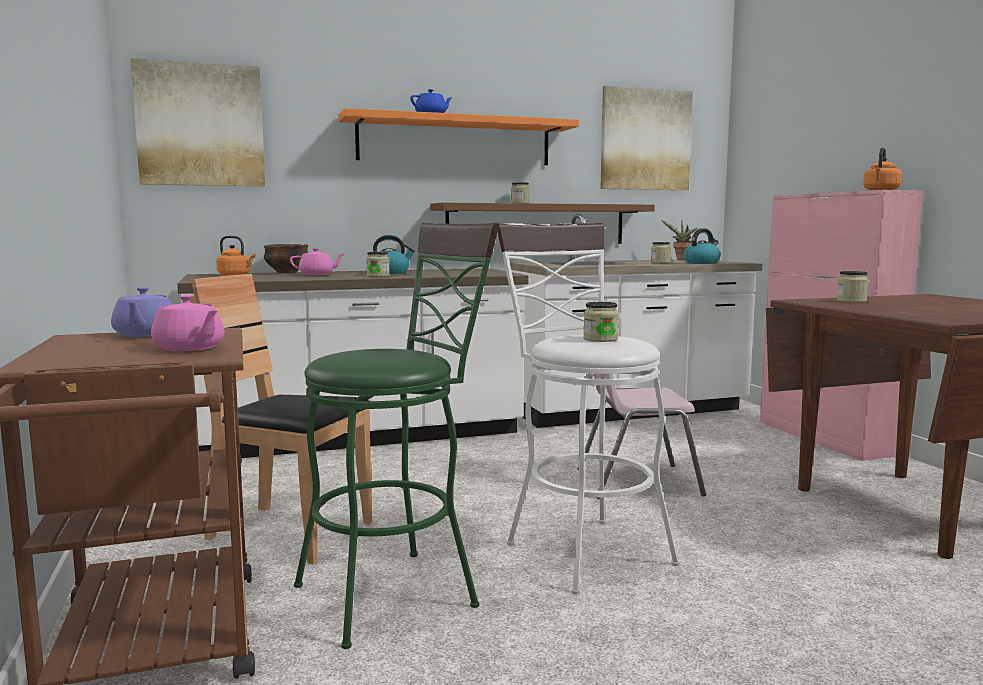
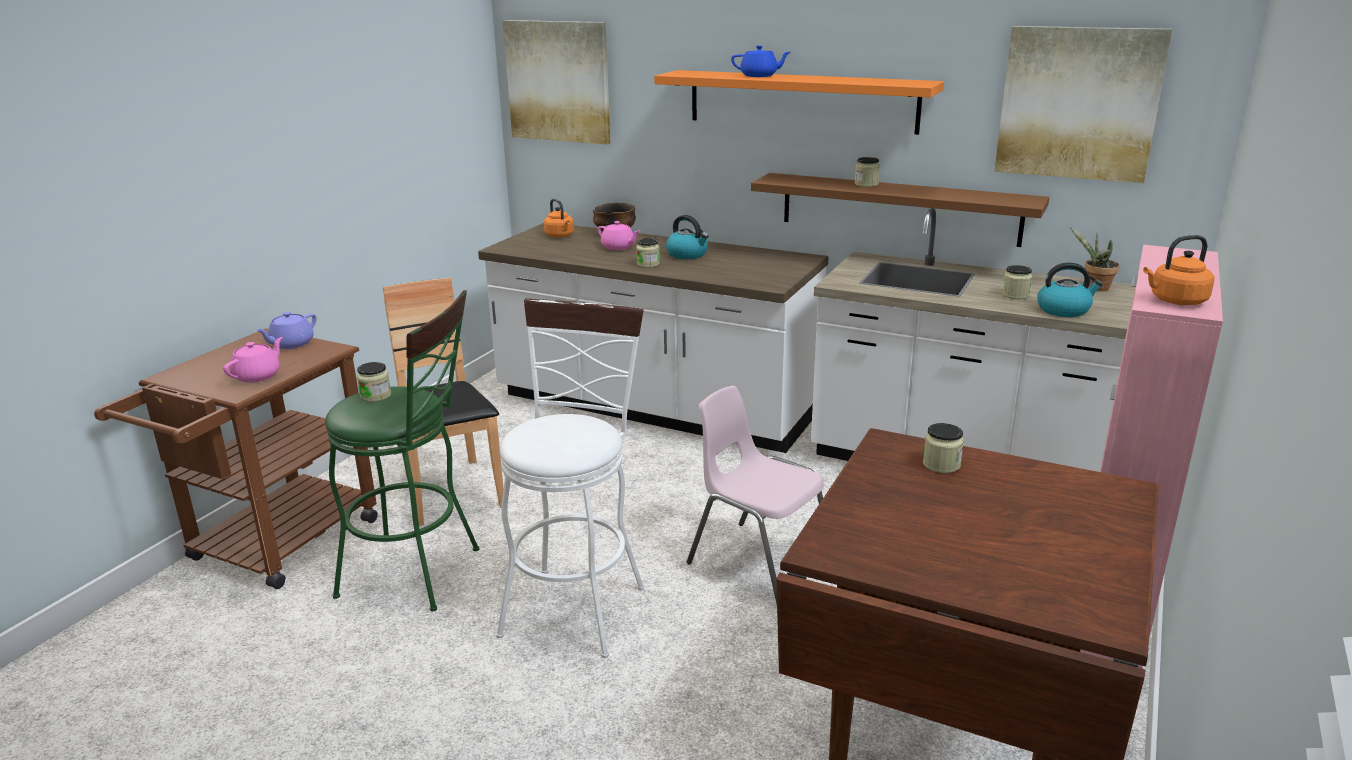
camera: 45 degrees right, 15 degrees up
pink teapot [151,295,225,351] -> pink teapot turned 150 degrees counterclockwise [223,337,283,383]
jar [583,302,619,342] -> jar moved to [357,362,391,402]

